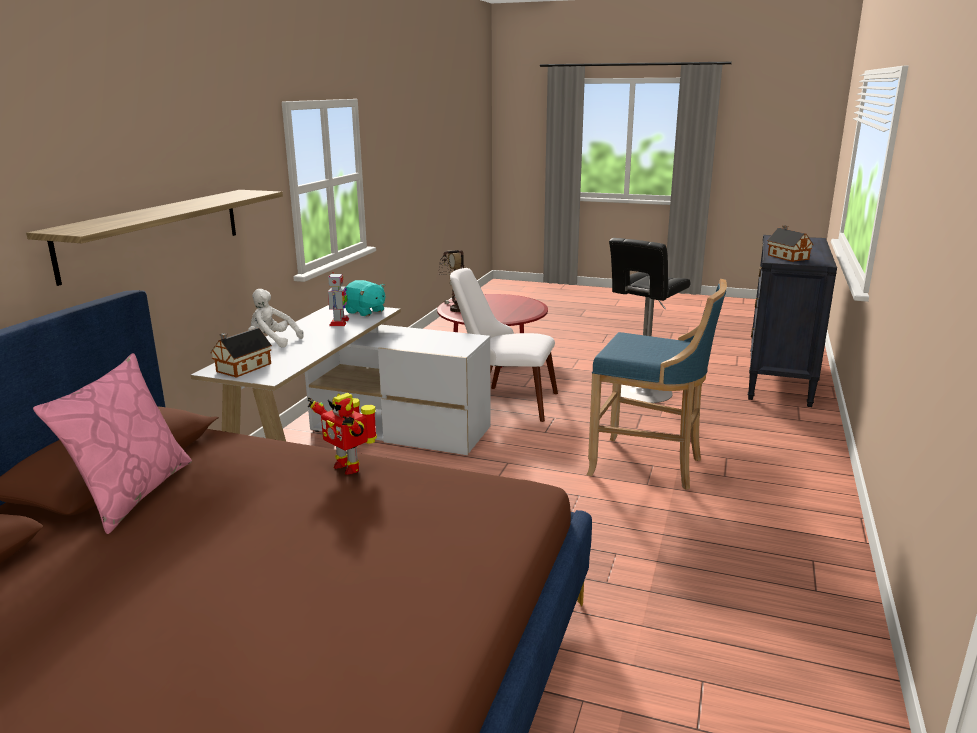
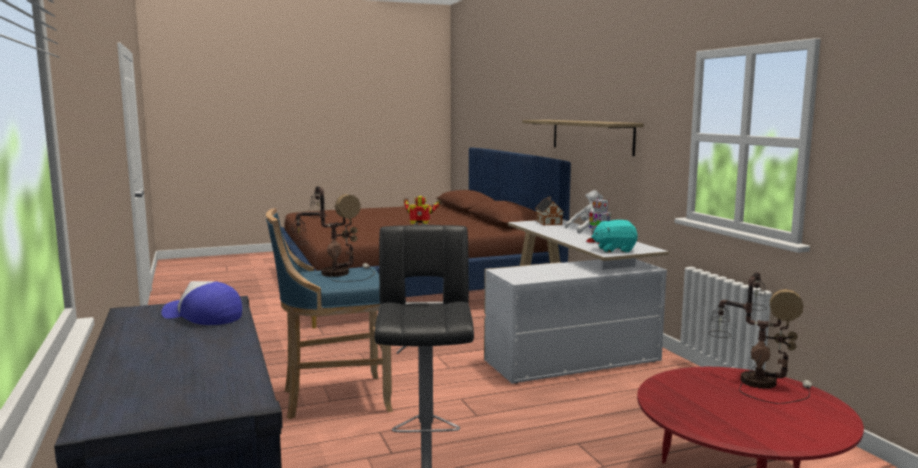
camera: 140 degrees right, 10 degrees down
pink pillow [33,353,192,534] -> none
white chair [450,268,558,422] -> none
toy house [767,225,813,262] -> cap [161,281,242,325]
none -> table lamp [290,186,375,282]

